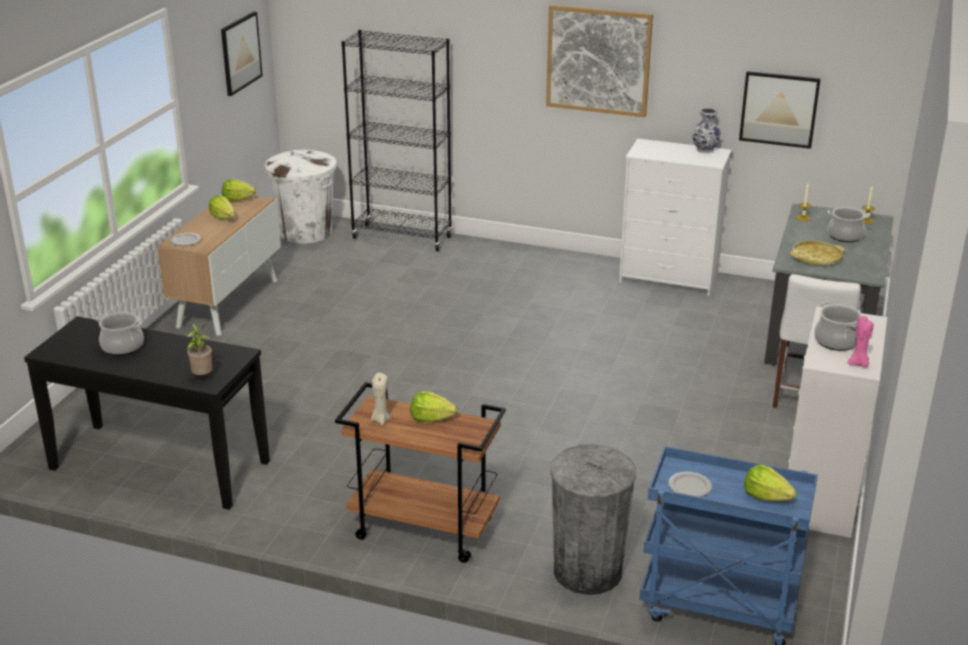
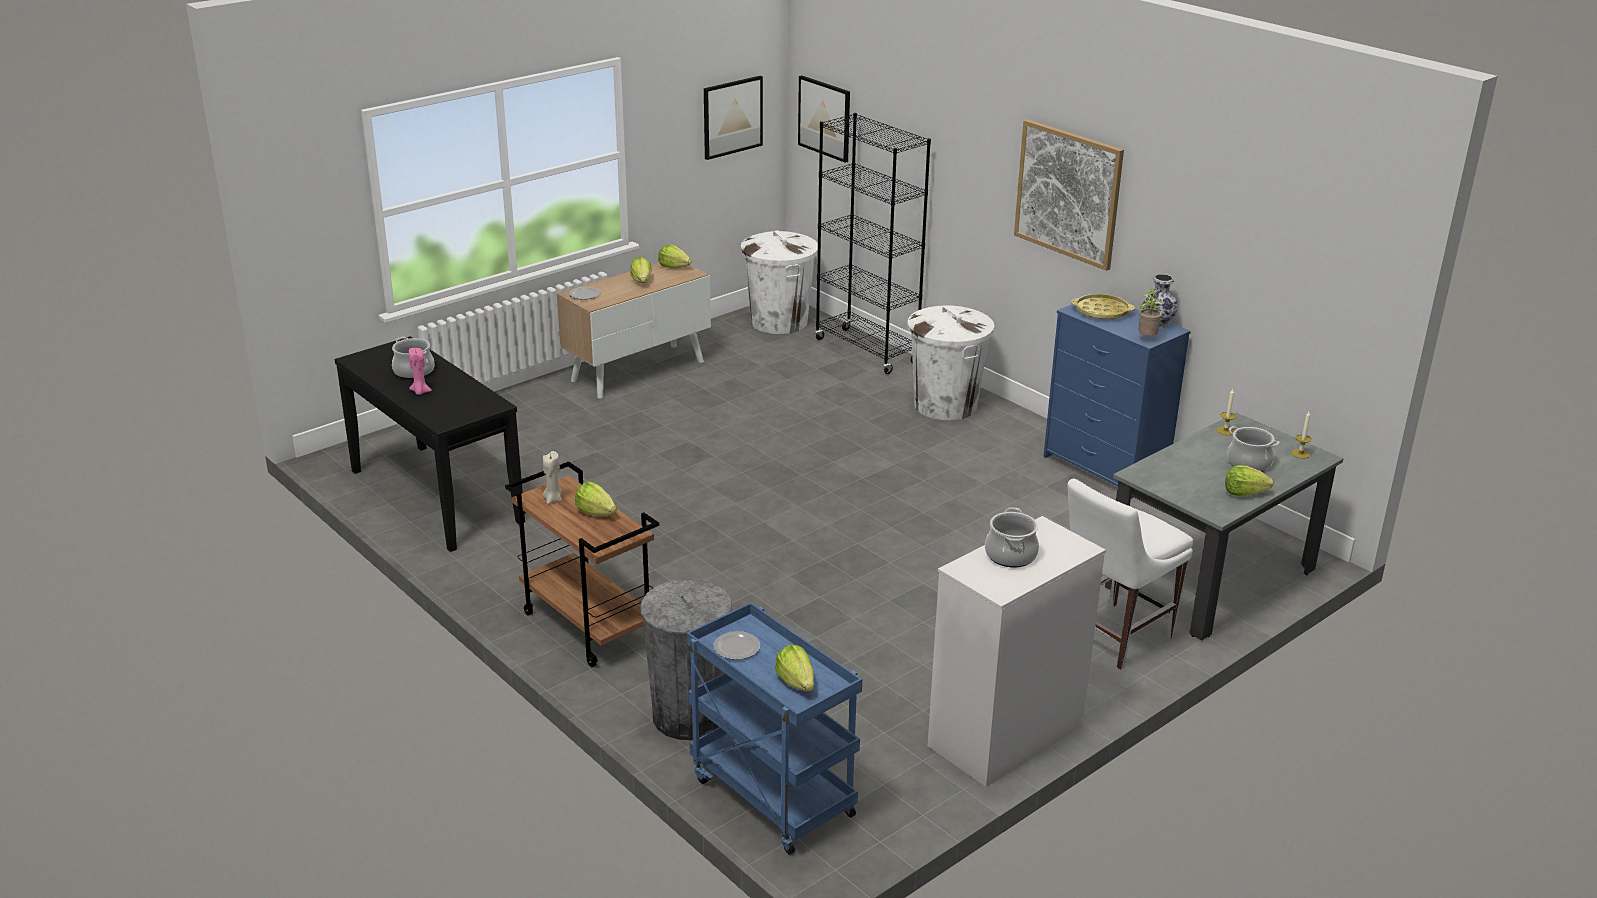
camera: 30 degrees right, 0 degrees up
potted plant [186,324,212,375] -> potted plant moved to [1138,288,1162,336]
white dresser [619,138,732,296] -> blue dresser [1043,305,1191,499]
picture [739,71,821,149] -> picture moved to [798,75,850,163]
yellow tray [790,241,844,266] -> yellow tray moved to [1071,294,1135,320]
pink candle [848,316,873,367] -> pink candle moved to [409,348,432,395]
none -> white trash can [907,305,994,420]
none -> lettuce [1225,465,1274,496]

